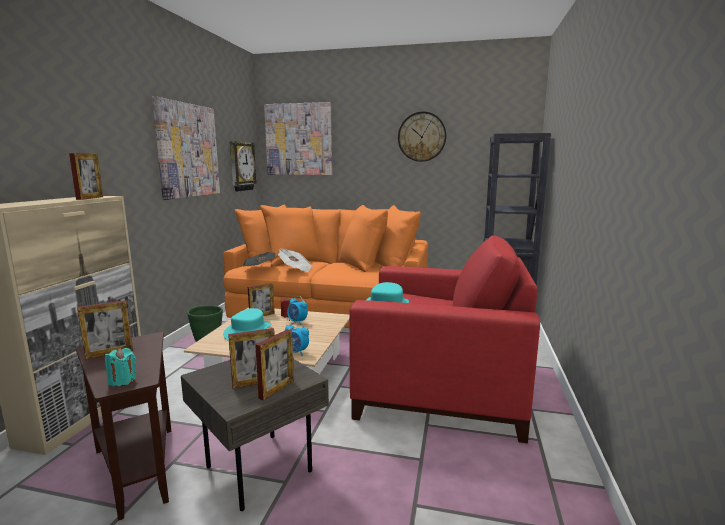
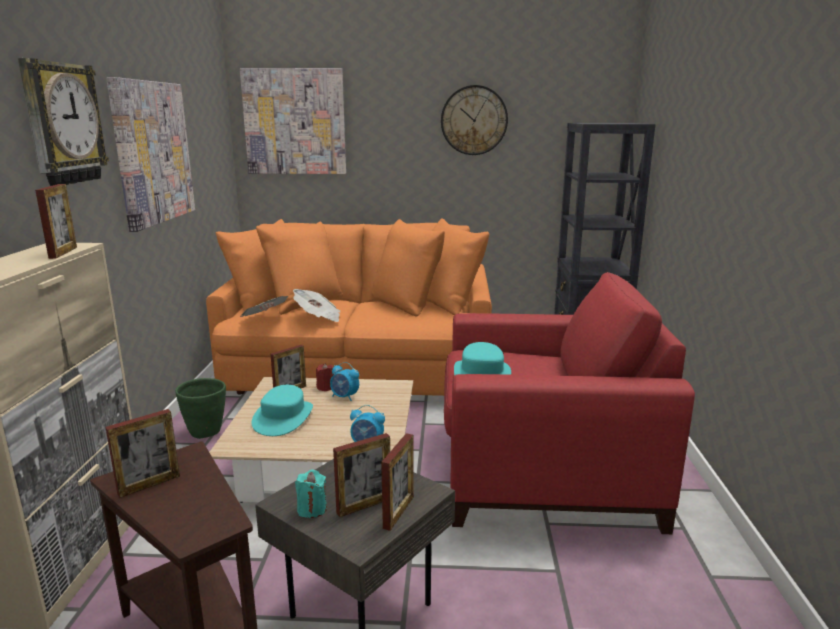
camera: 10 degrees left, 5 degrees up
turquoise candle [105,348,136,387] -> turquoise candle moved to [295,470,327,518]
wall clock [229,141,257,192] -> wall clock moved to [18,58,109,186]

